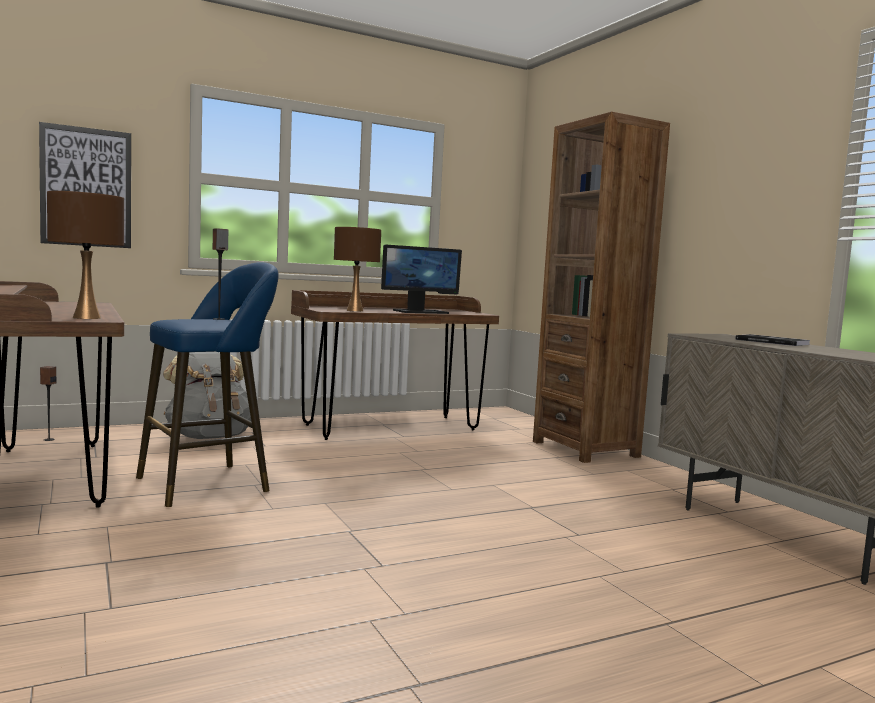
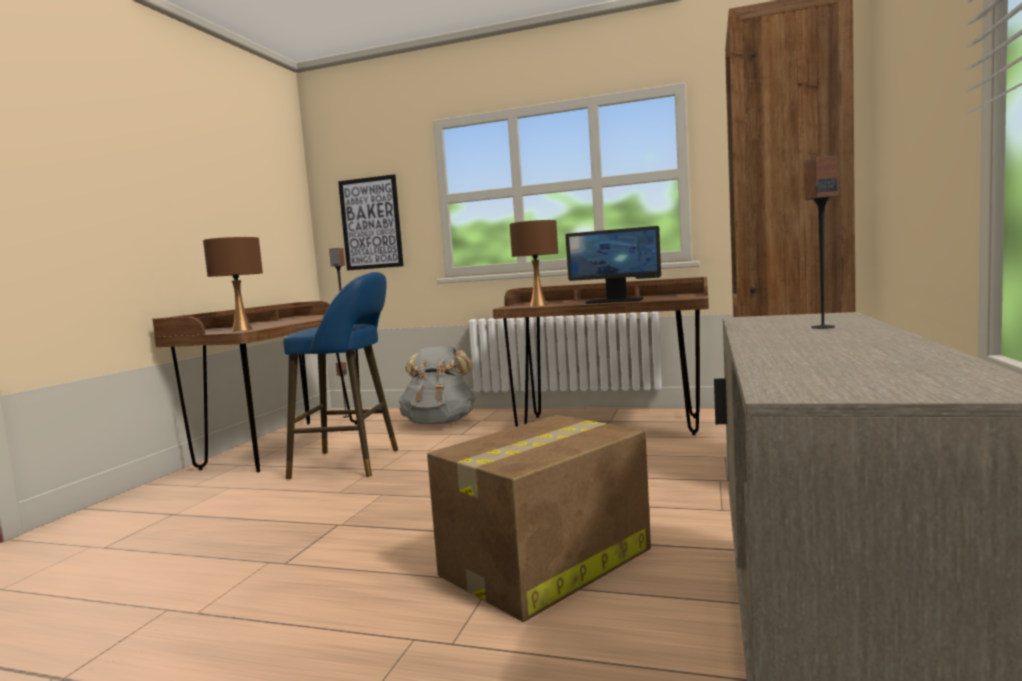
camera: 45 degrees right, 0 degrees up
book [735,334,810,346] -> speaker [804,156,838,329]
none -> cardboard box [427,415,651,622]

